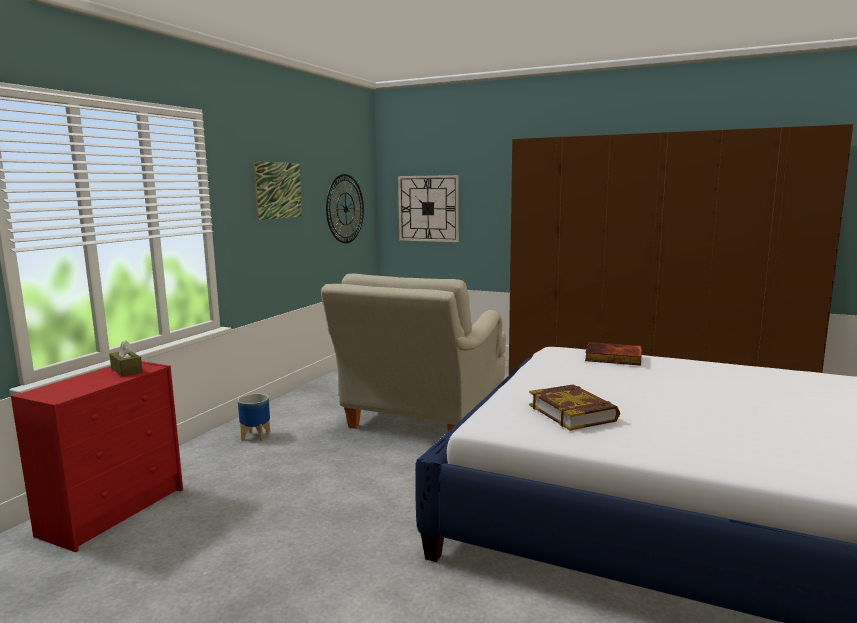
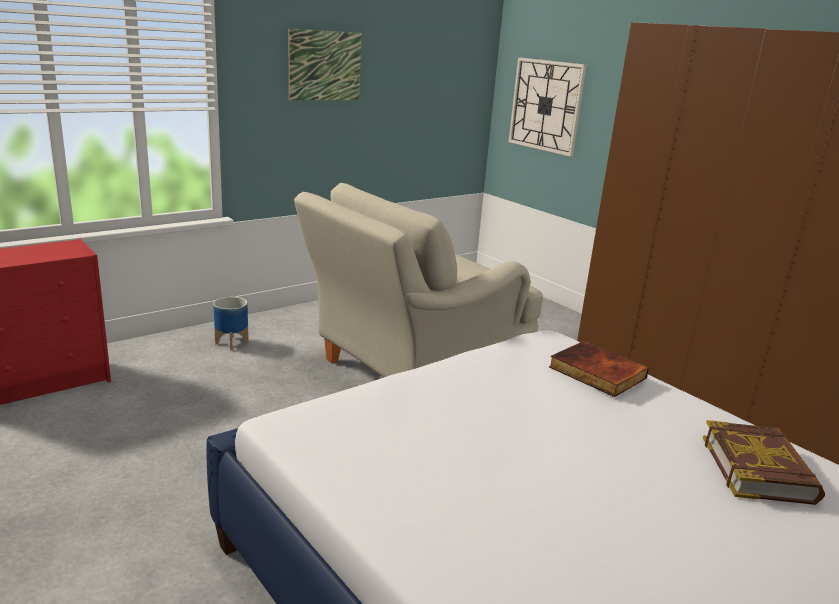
camera: 25 degrees right, 10 degrees up
brown tissue box [109,340,143,376] -> none
wall clock [326,174,364,243] -> none
book [529,385,620,431] -> book moved to [703,420,825,505]

